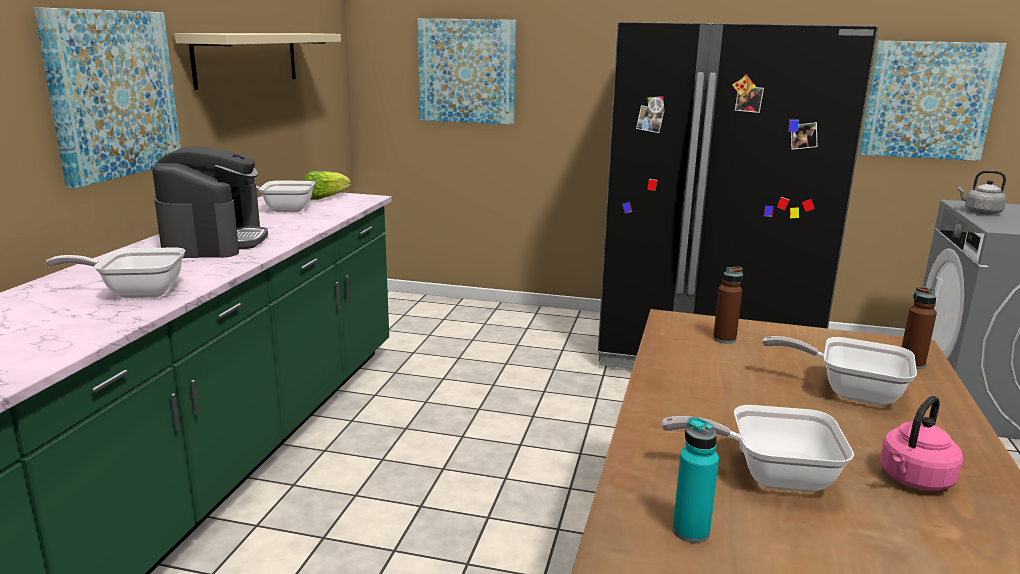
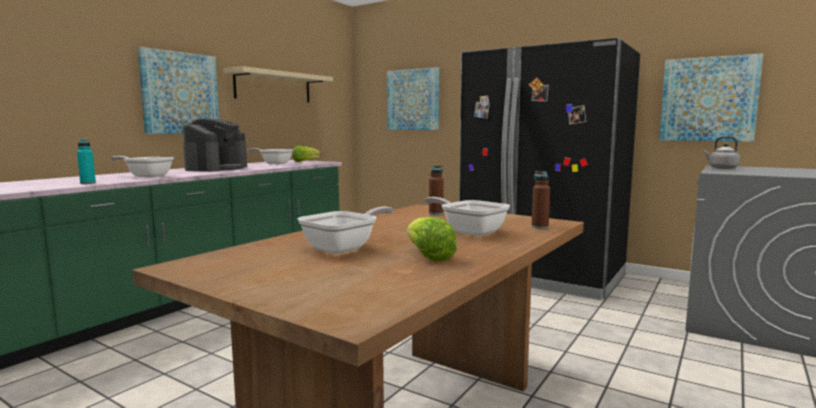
camera: 20 degrees right, 10 degrees down
frying pan [662,405,854,492] -> frying pan turned 105 degrees clockwise [297,206,394,254]
turquoise bottle [673,417,719,543] -> turquoise bottle moved to [77,139,96,184]
pink kettle [880,396,963,491] -> lettuce [407,217,457,261]

